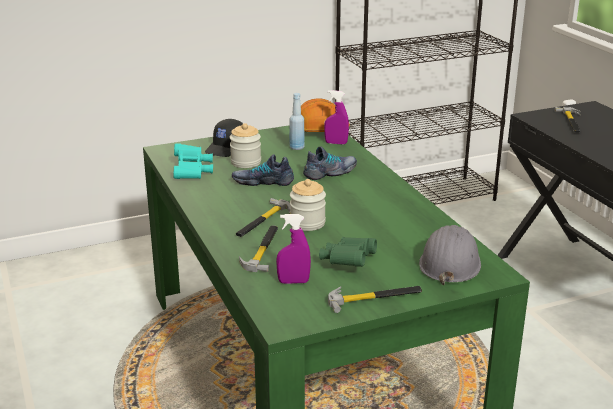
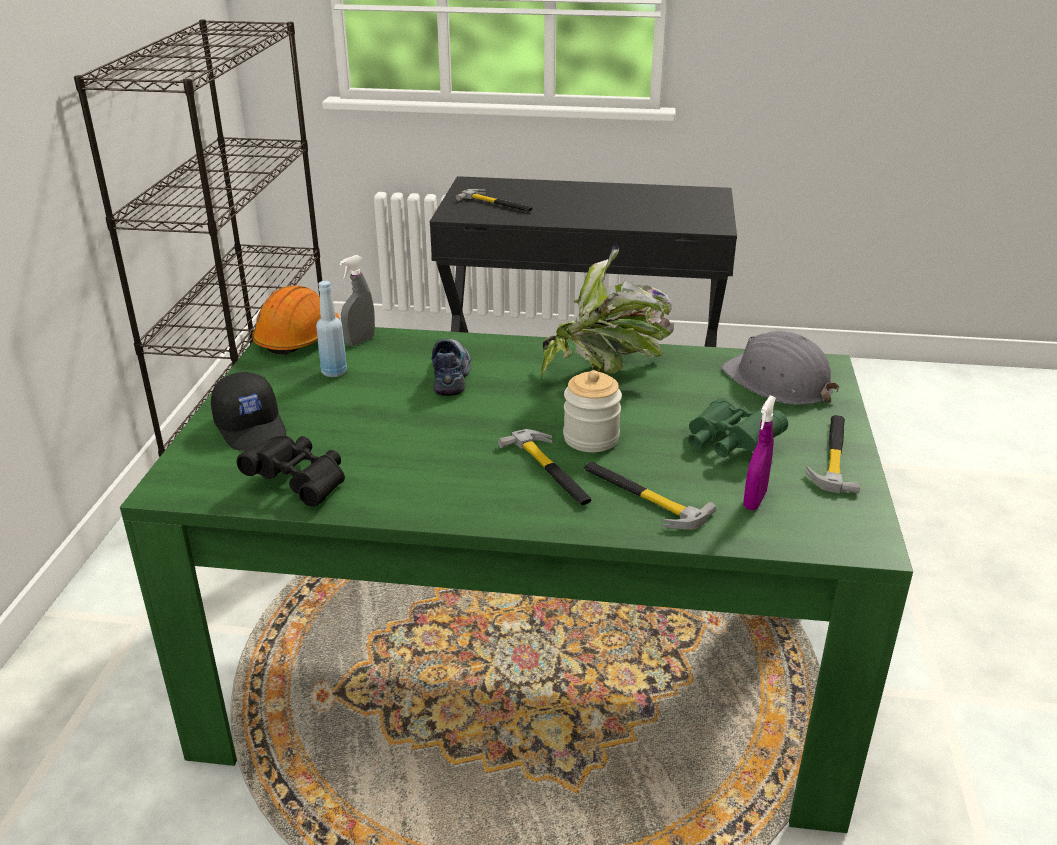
camera: 60 degrees left, 5 degrees up
turquoise binoculars [173,144,213,179] -> black binoculars [237,436,345,507]
jar [230,123,261,168] -> none
shoe [232,154,294,186] -> none
purple spray bottle [324,90,349,144] -> grey spray bottle [339,255,375,346]
none -> potted plant [540,242,674,376]

